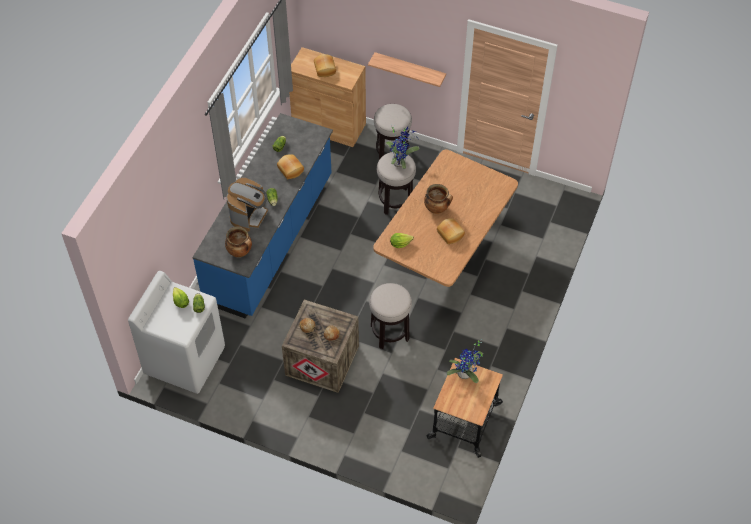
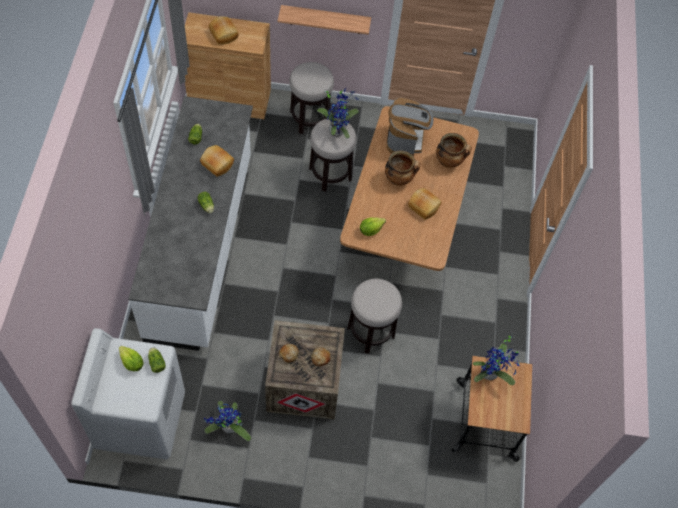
camera: 20 degrees left, 5 degrees up
blue counter [193,113,333,319] -> white counter [128,96,253,351]
cooking pot [225,227,252,257] -> cooking pot moved to [436,133,472,168]
coffee machine [226,177,268,232] -> coffee machine moved to [387,97,433,157]
none -> potted plant [204,401,251,441]

